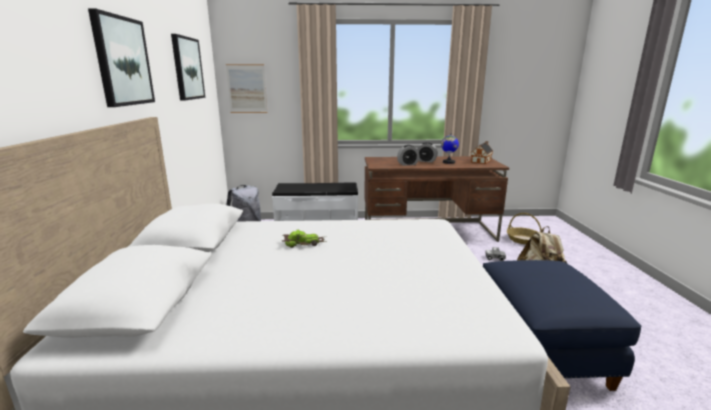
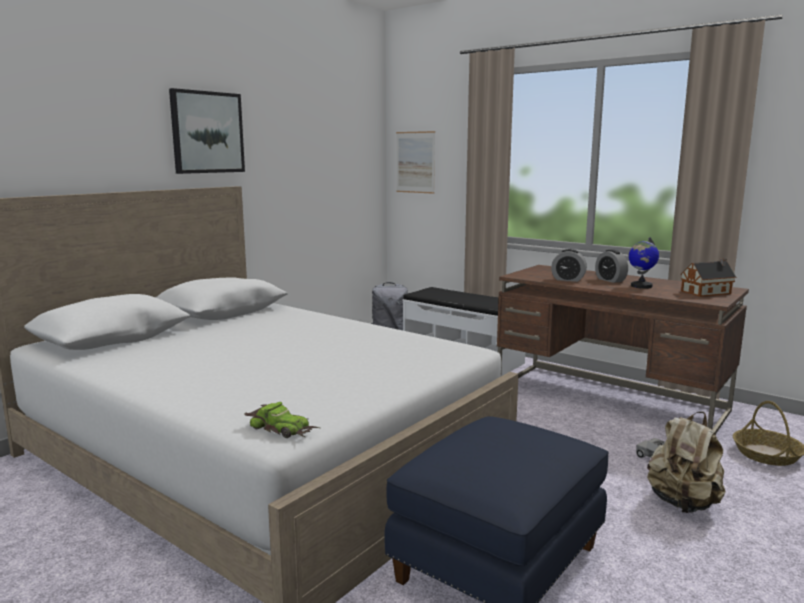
camera: 40 degrees right, 5 degrees down
picture [171,34,205,101] -> none
toy car [282,230,325,248] -> toy car moved to [244,402,320,438]

